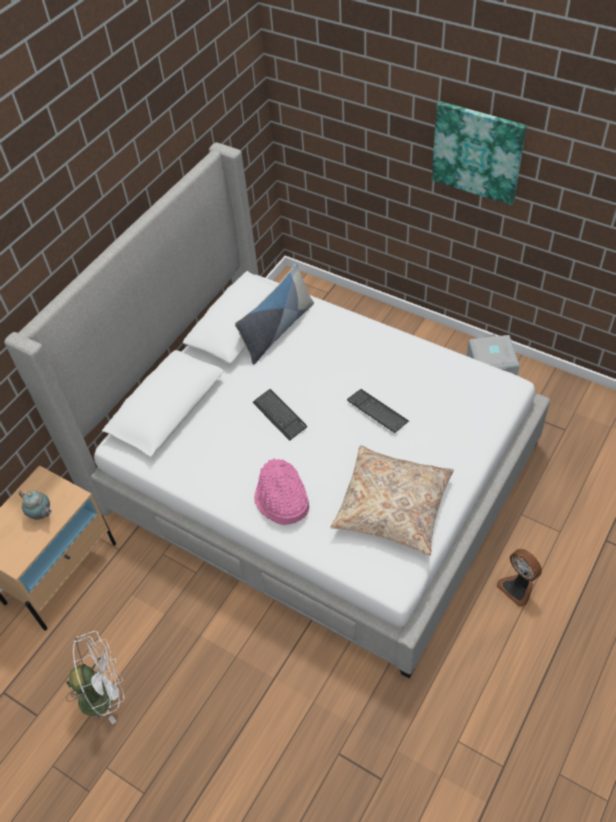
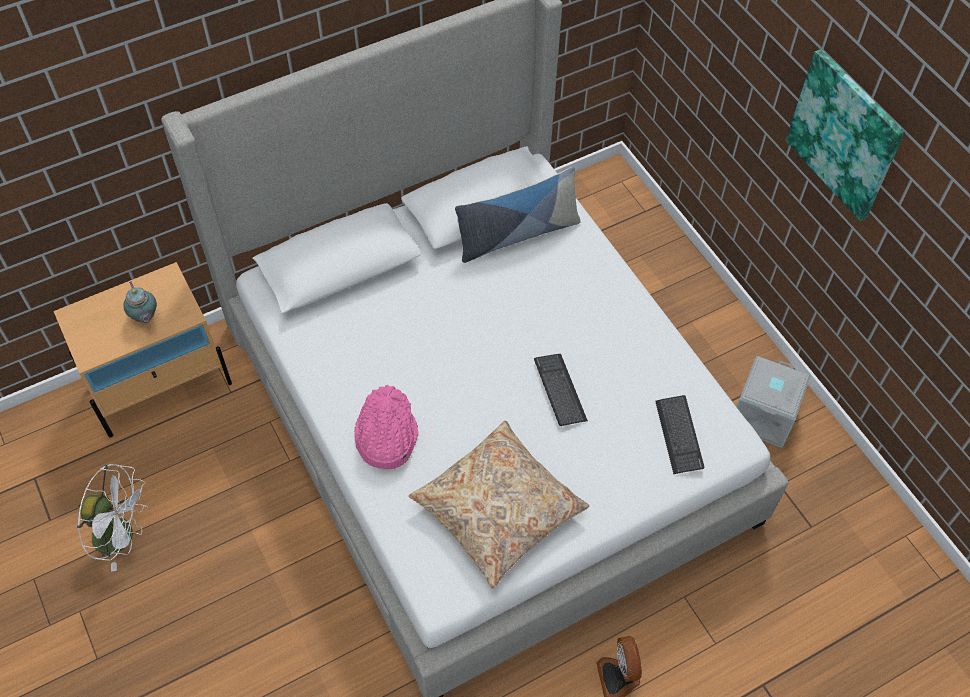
camera: 25 degrees right, 5 degrees up
keyboard [253,389,307,441] -> keyboard moved to [655,395,704,474]

